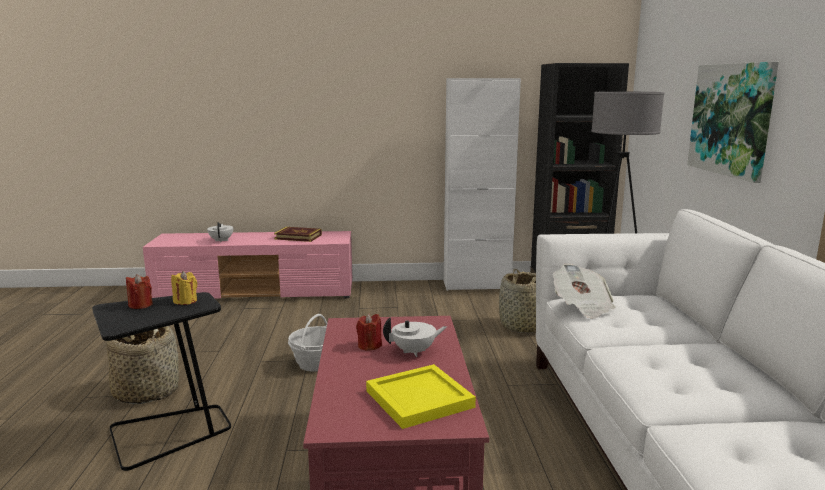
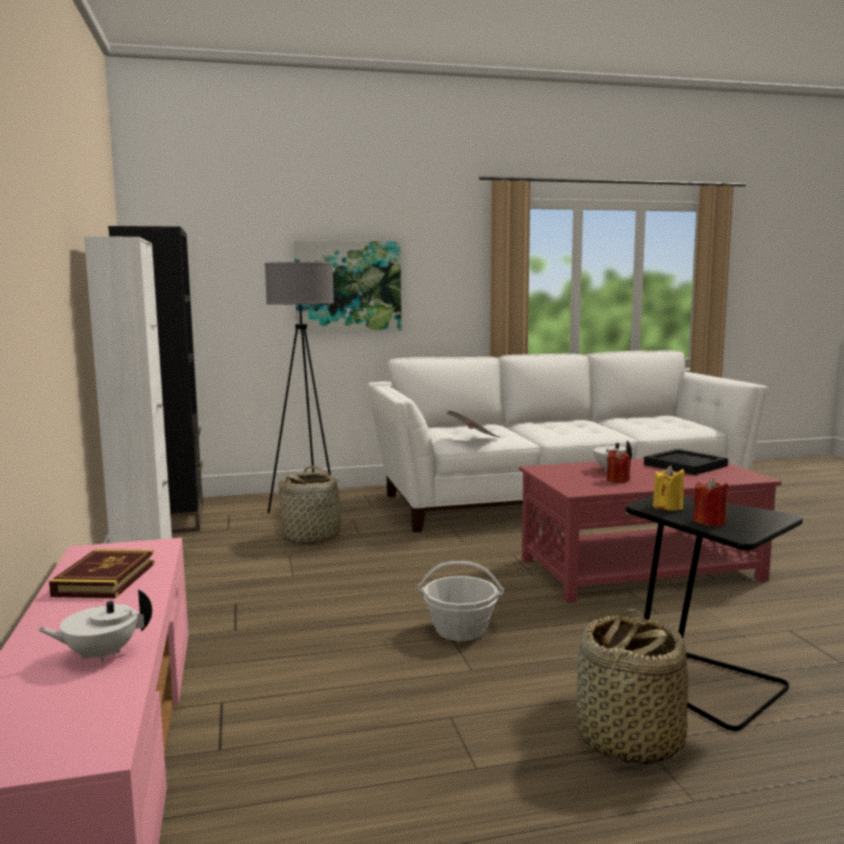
camera: 100 degrees left, 5 degrees down
yellow tray [366,364,476,429] -> black tray [644,449,728,475]

